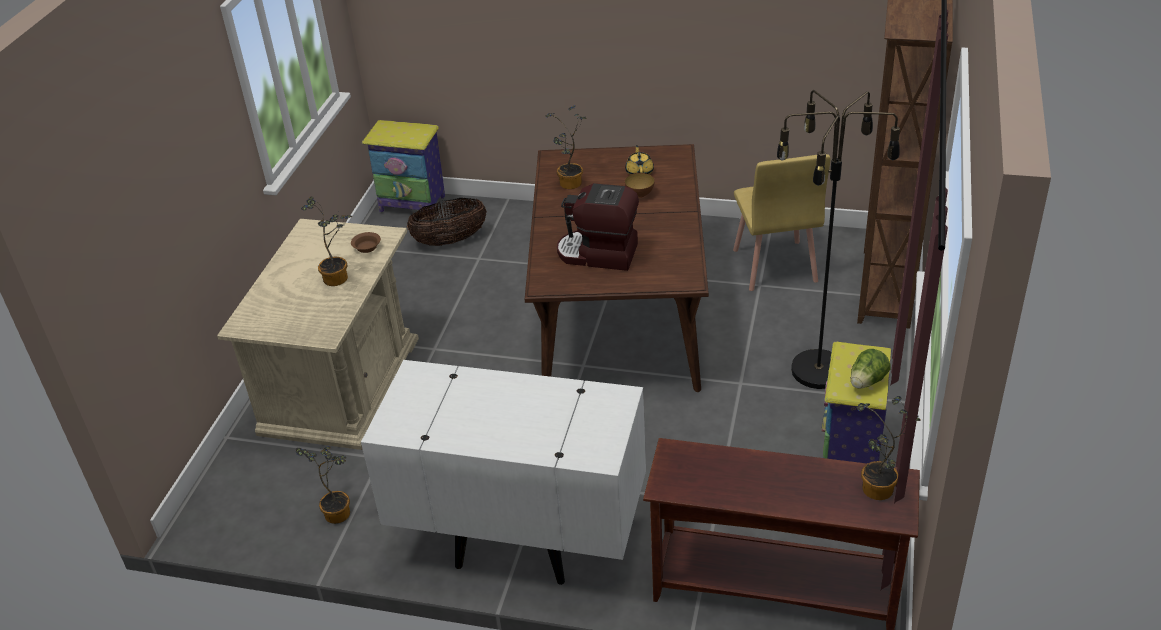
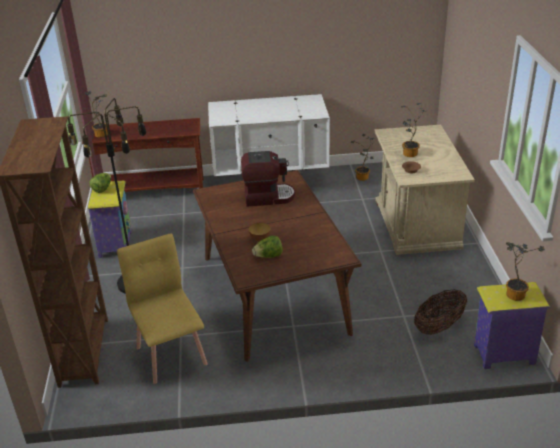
camera: 160 degrees right, 5 degrees down
potted plant [545,106,587,189] -> potted plant moved to [506,242,545,301]
yellow teapot [625,145,654,175] -> lettuce [252,236,283,258]

